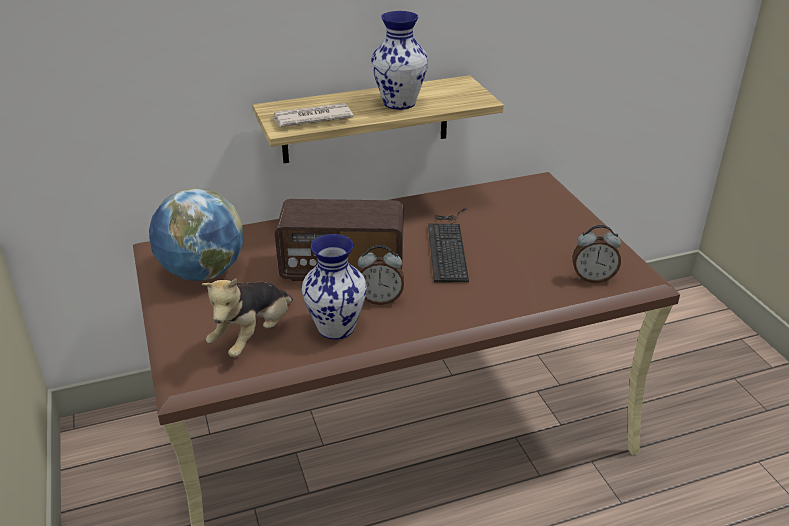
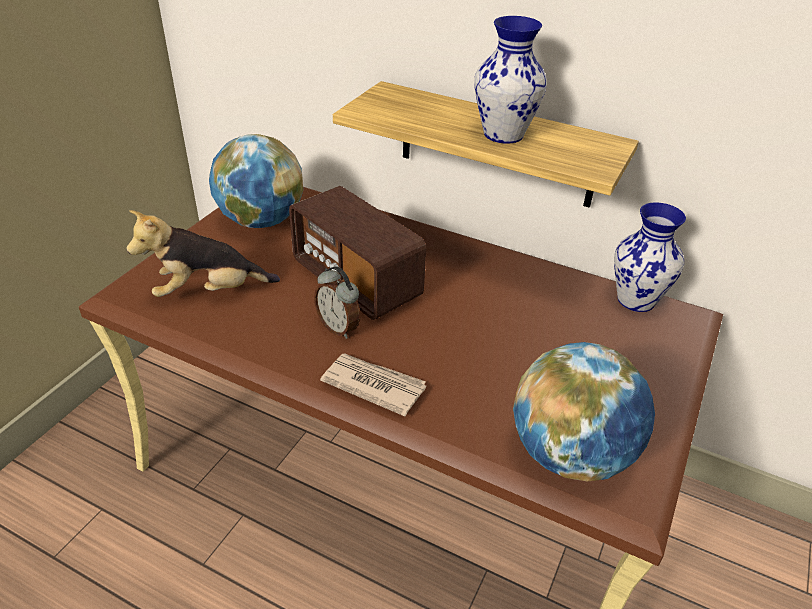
camera: 45 degrees right, 5 degrees up
newspaper [272,103,353,127] -> newspaper moved to [320,354,426,416]
vase [302,234,367,340] -> vase moved to [614,202,686,312]
keyboard [428,208,469,283] -> none
alarm clock [572,225,621,283] -> globe [513,342,655,482]

